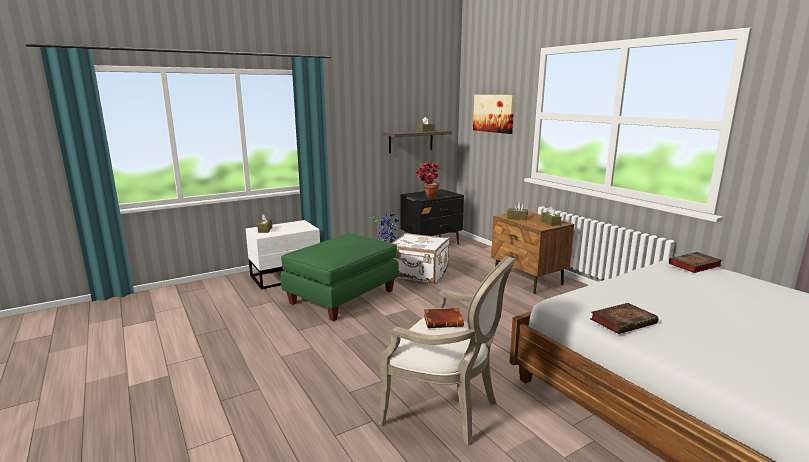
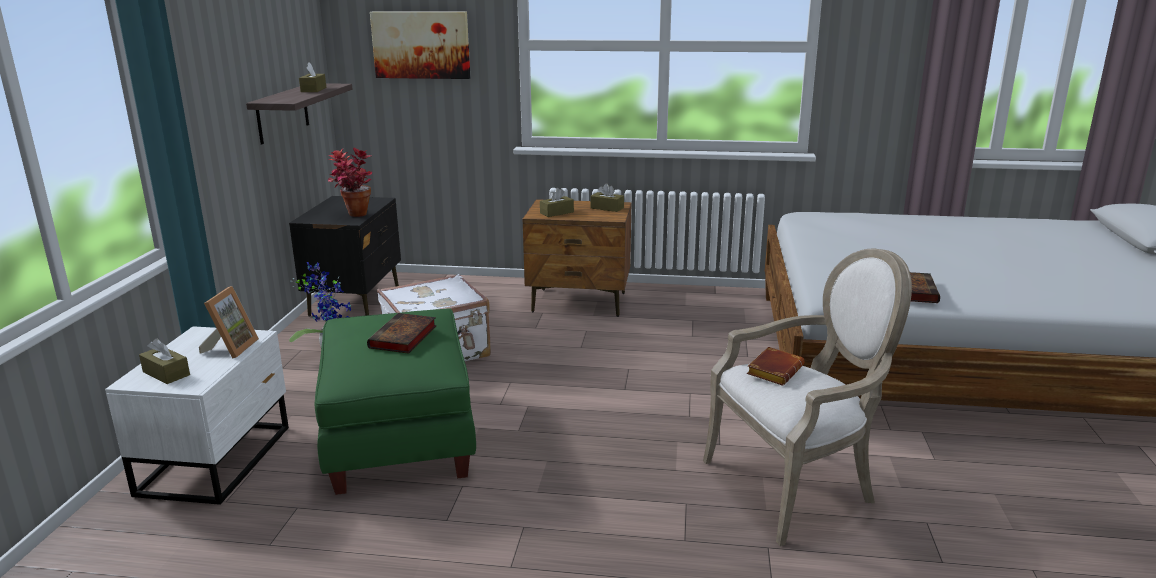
camera: 50 degrees left, 5 degrees up
book [669,252,723,273] -> book moved to [367,313,437,354]
none -> picture frame [199,286,259,358]

